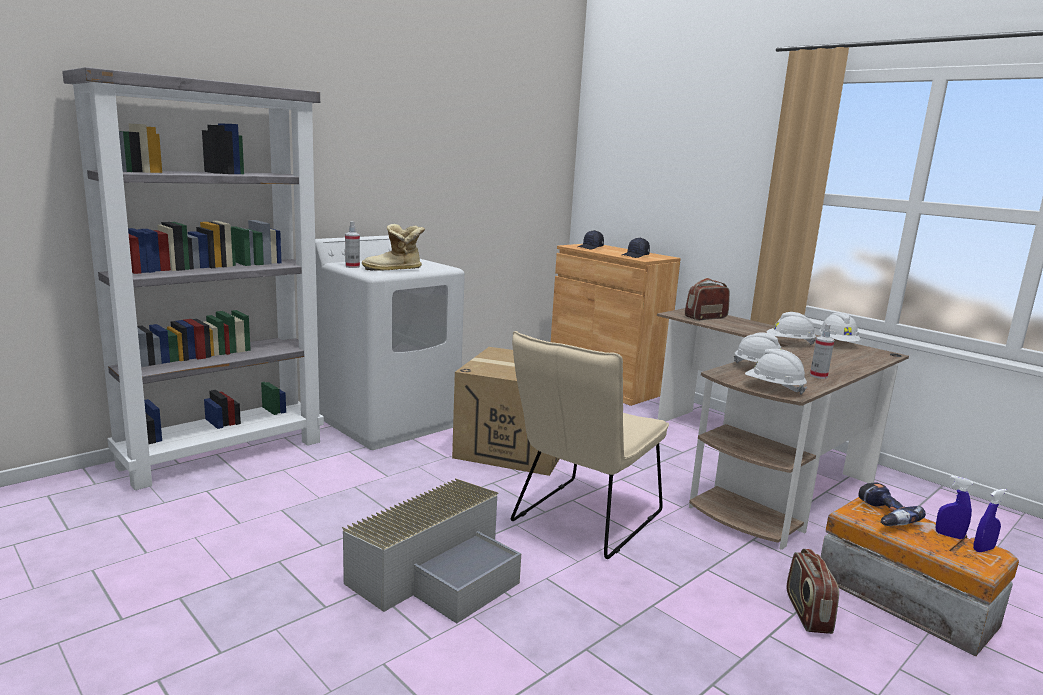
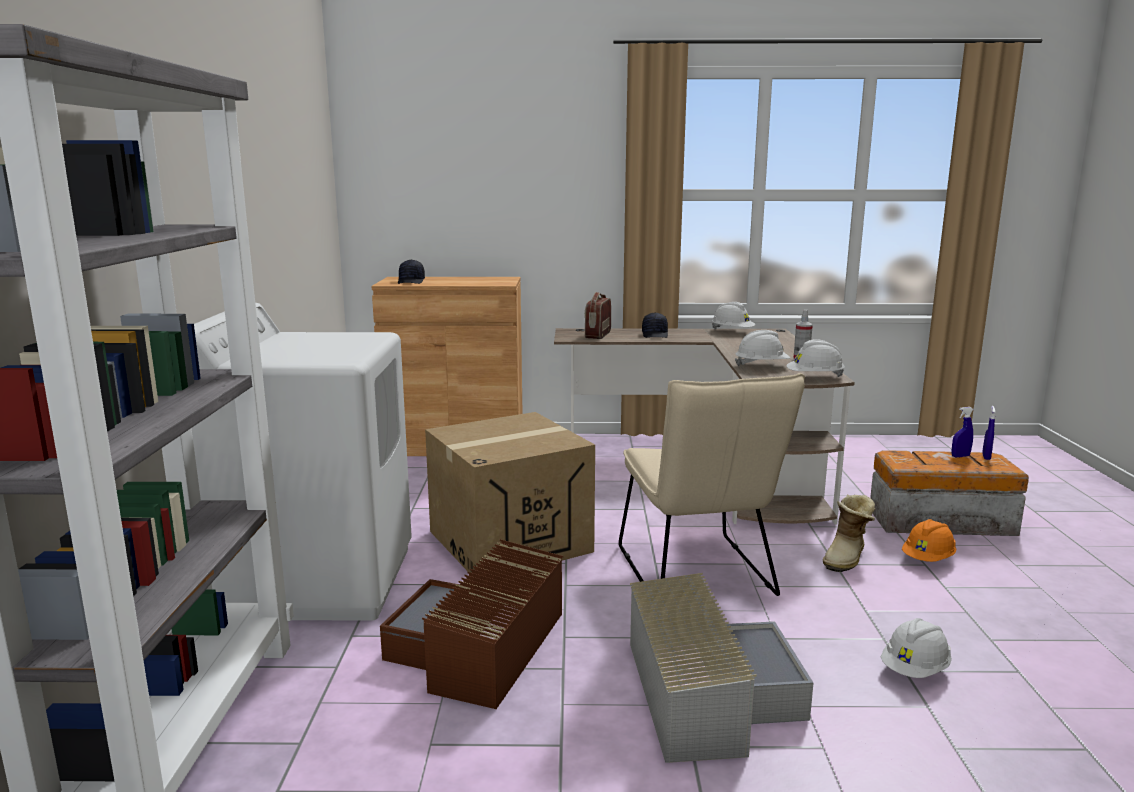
camera: 45 degrees left, 0 degrees up
spray bottle [345,221,360,268] -> none
boot [362,224,425,271] -> boot moved to [823,495,875,572]
black cap [622,238,650,258] -> black cap moved to [642,312,668,338]
white hard hat [767,312,816,345] -> white hard hat moved to [881,618,952,678]
radio [787,549,839,634] -> orange hard hat [902,519,956,562]
power drill [859,482,926,526] -> none
none -> brown storage box [380,539,563,709]

